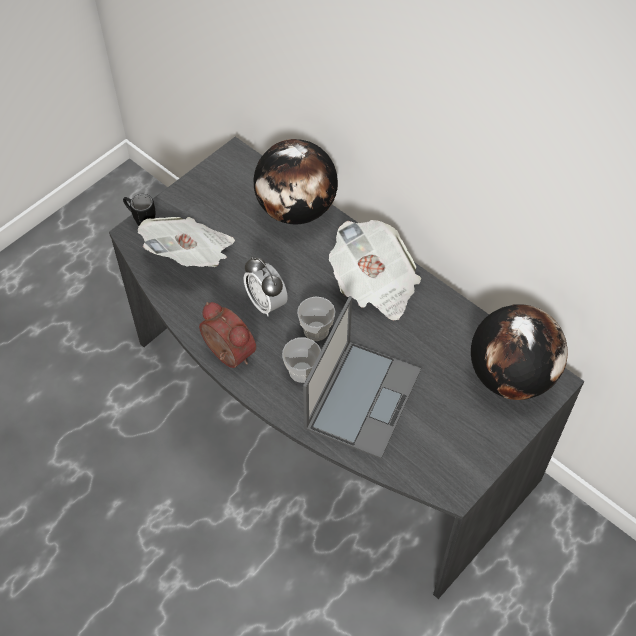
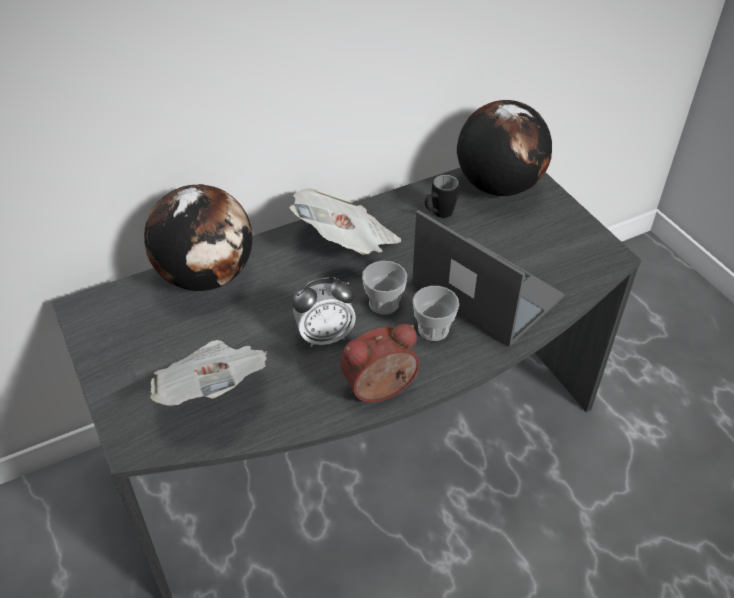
camera: 70 degrees left, 10 degrees down
black mug [123,194,155,226] -> black mug moved to [425,175,459,218]

